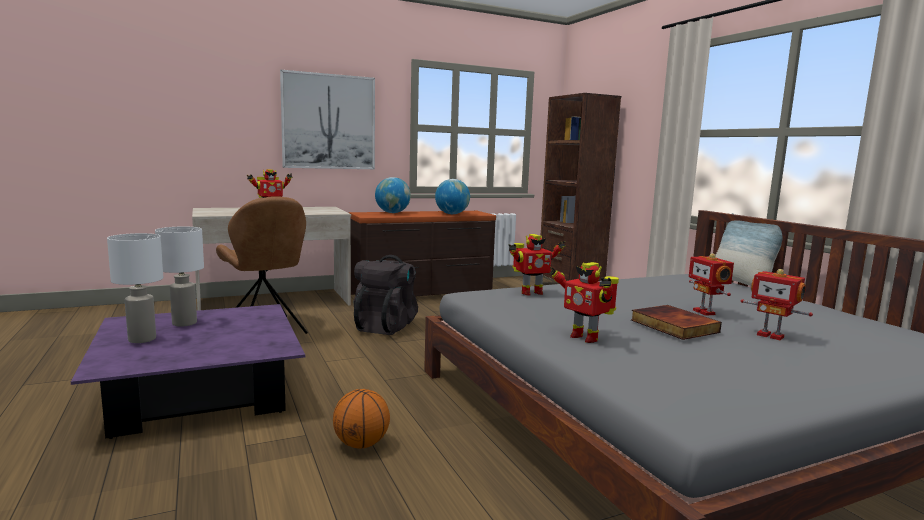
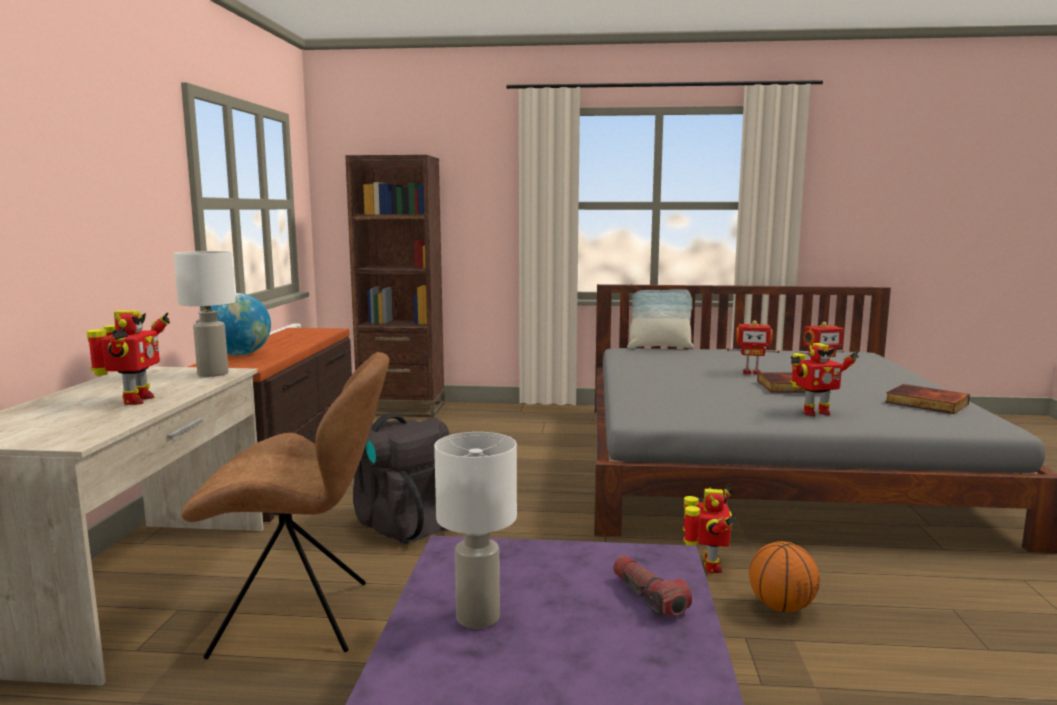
camera: 60 degrees left, 0 degrees up
white table lamp [107,233,163,343] -> white table lamp moved to [173,251,236,377]
picture [280,70,375,169] -> none
globe [435,179,470,214] -> none
toy robot [509,234,565,296] -> toy robot moved to [683,485,736,573]
none -> flashlight [613,555,692,618]
none -> book [885,384,970,414]

